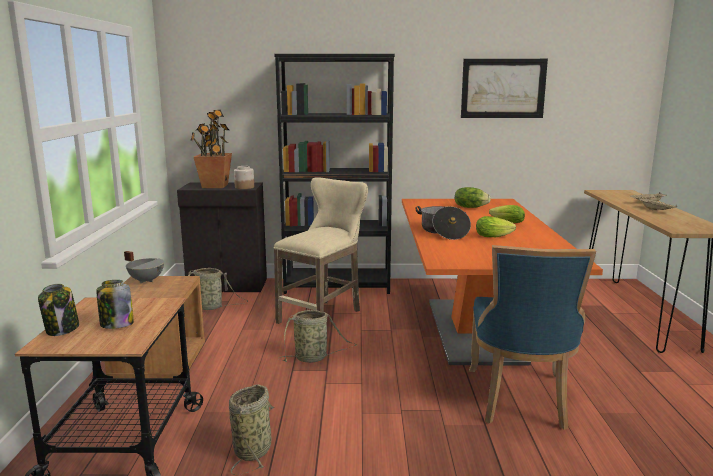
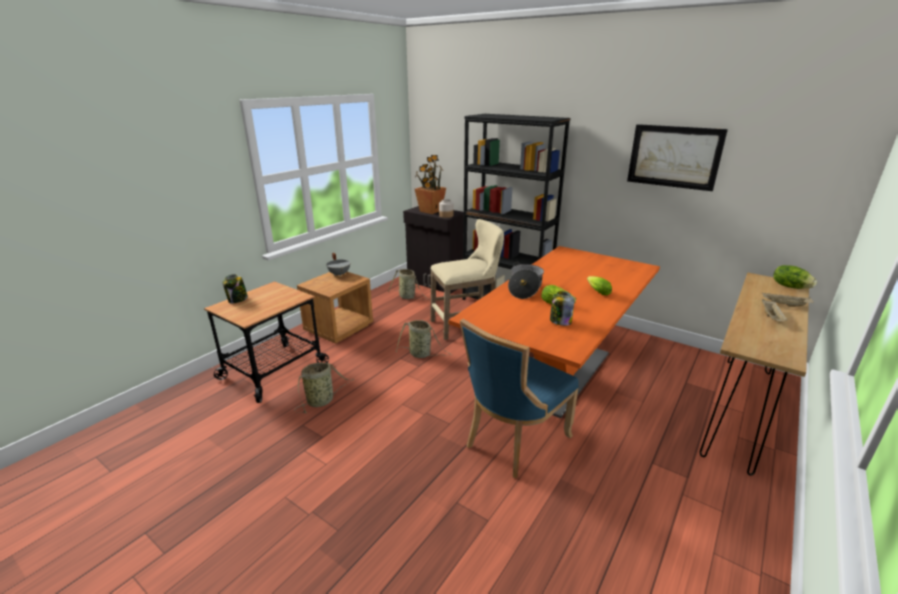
camera: 35 degrees right, 10 degrees up
jar [97,280,134,329] -> jar moved to [550,291,574,326]
lettuce [455,187,491,208] -> lettuce moved to [774,265,817,289]

